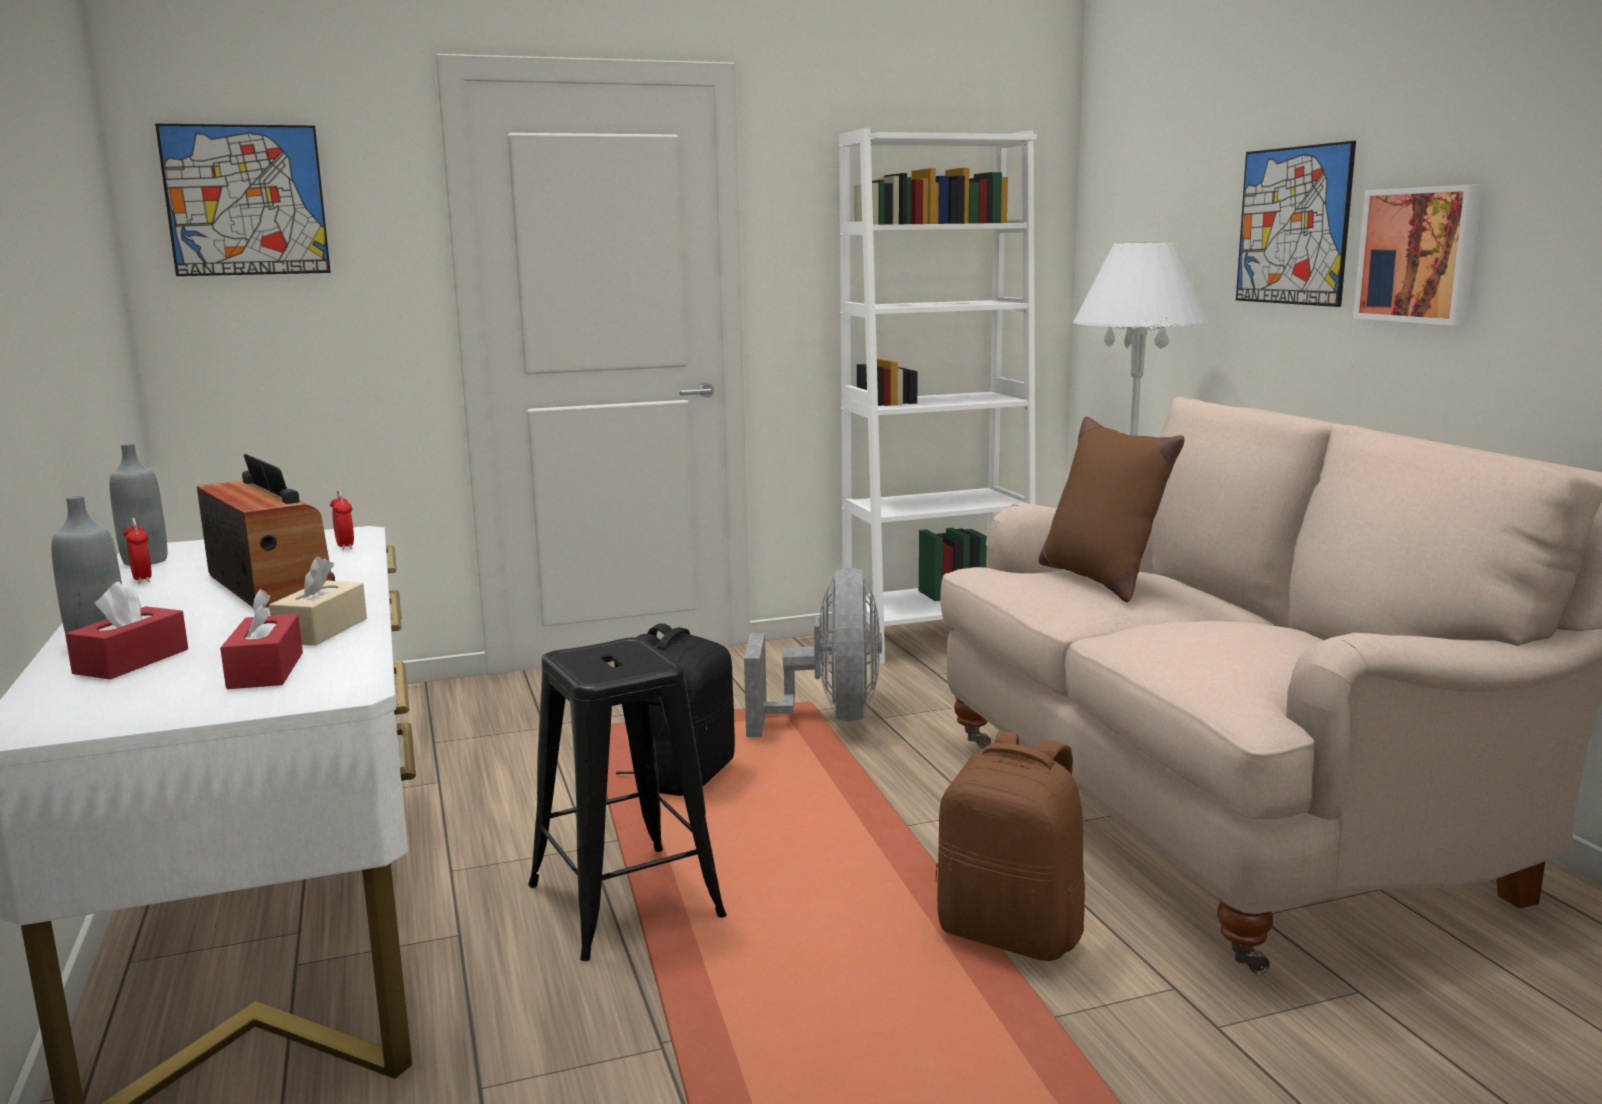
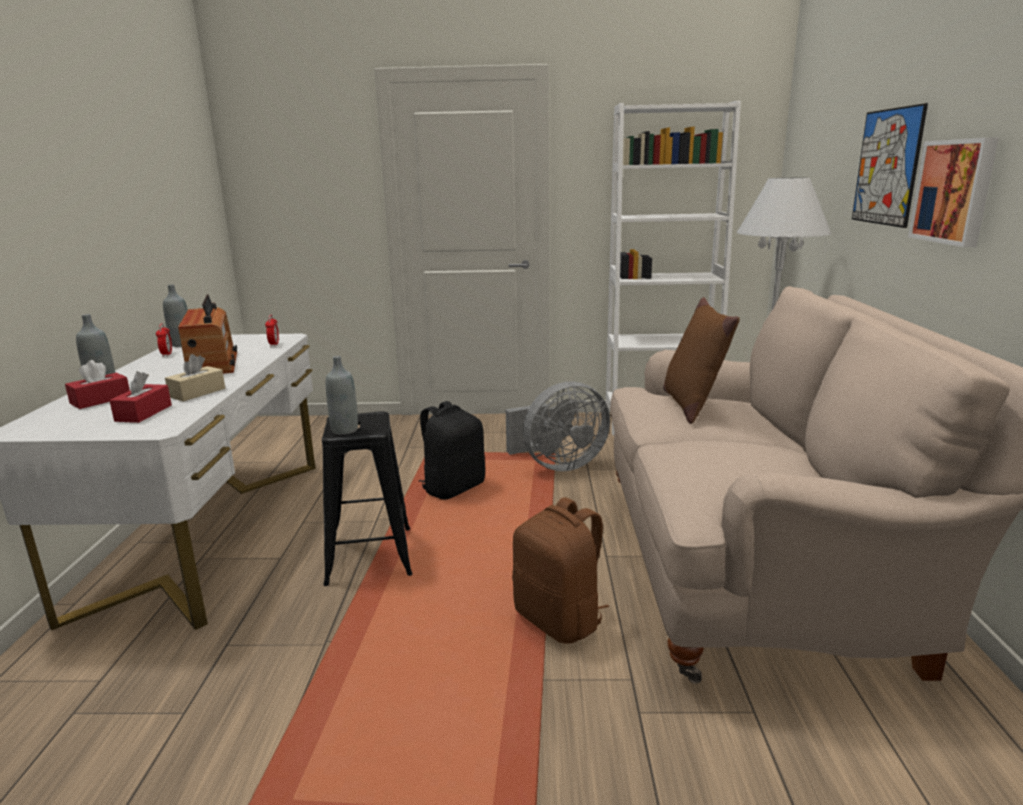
camera: 20 degrees right, 5 degrees up
picture [155,124,331,276] -> none
grey fan [744,568,882,737] -> grey fan turned 45 degrees clockwise [506,381,610,471]
none -> grey bottle [326,356,358,435]

